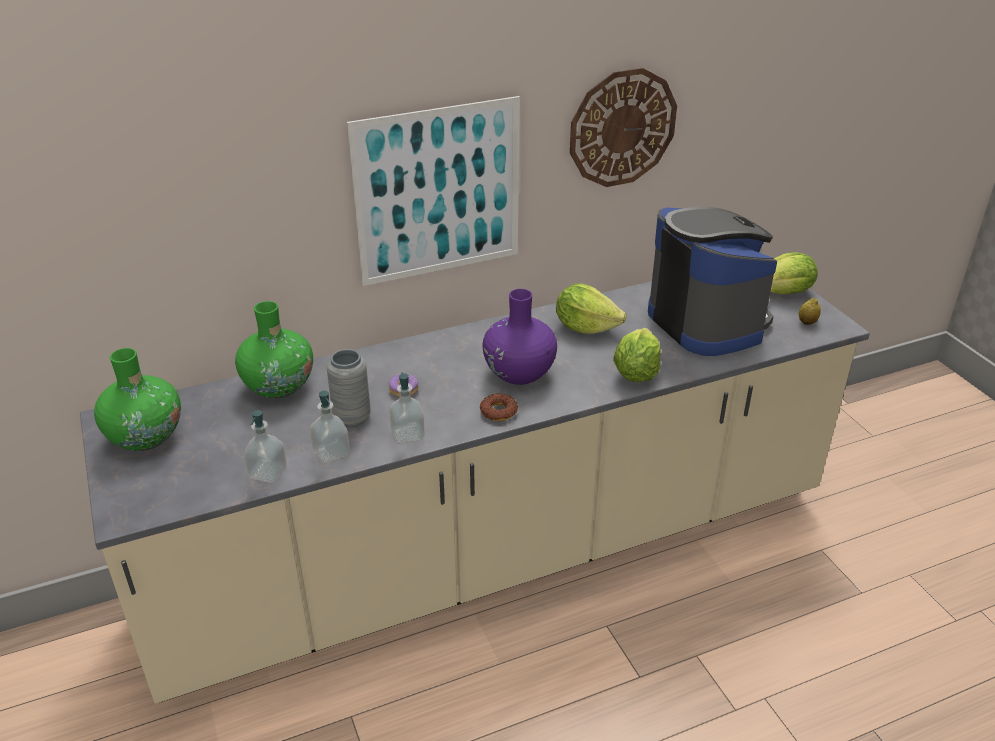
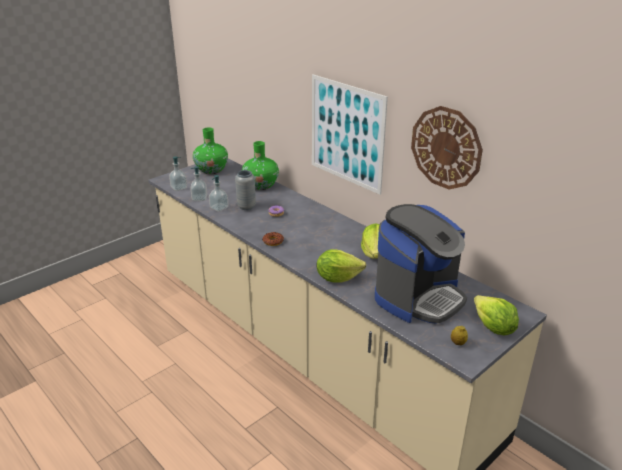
camera: 70 degrees right, 5 degrees down
soap dispenser [389,372,425,444] -> soap dispenser moved to [169,156,187,191]
purple vase [483,289,557,385] -> none

